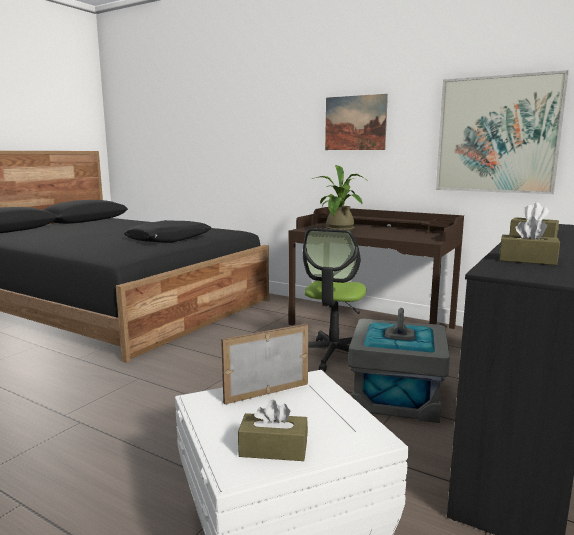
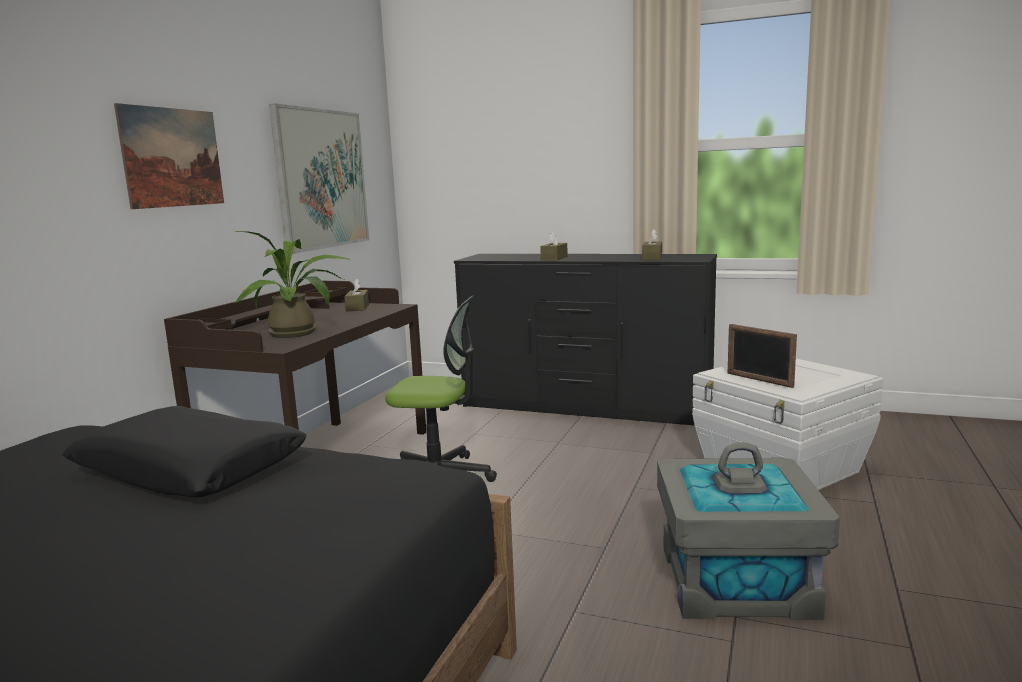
camera: 100 degrees left, 0 degrees up
brown tissue box [238,400,308,461] -> brown tissue box moved to [344,278,369,311]
grey storage box [348,308,450,423] -> grey storage box moved to [657,442,840,620]

